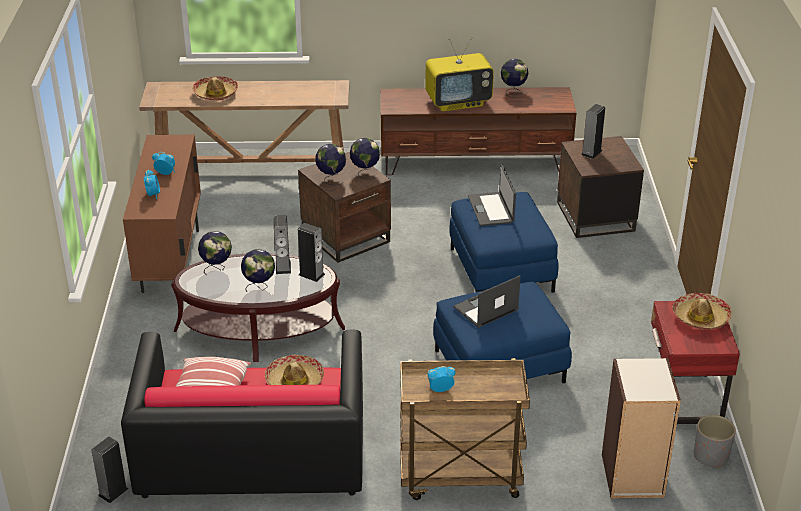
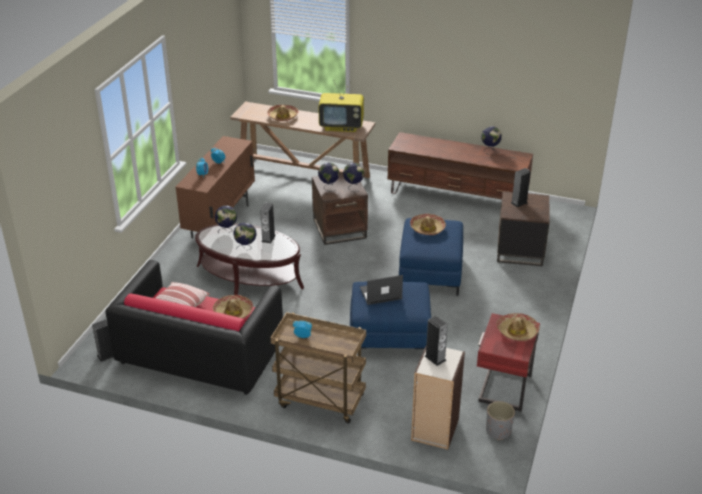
camera: 20 degrees right, 0 degrees up
speaker [298,223,325,282] -> speaker moved to [425,316,448,366]
television [425,37,494,112] -> television moved to [318,80,364,132]
laptop [468,164,516,226] -> hat [410,214,446,235]

